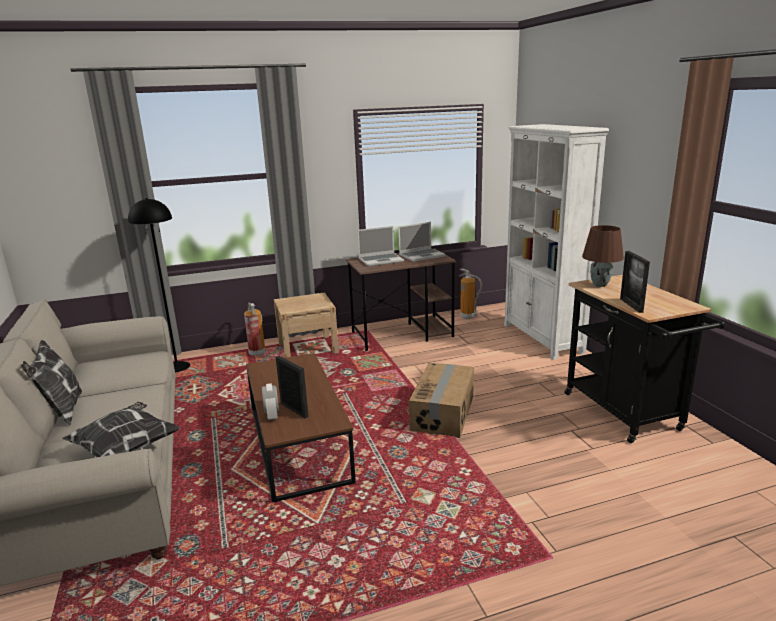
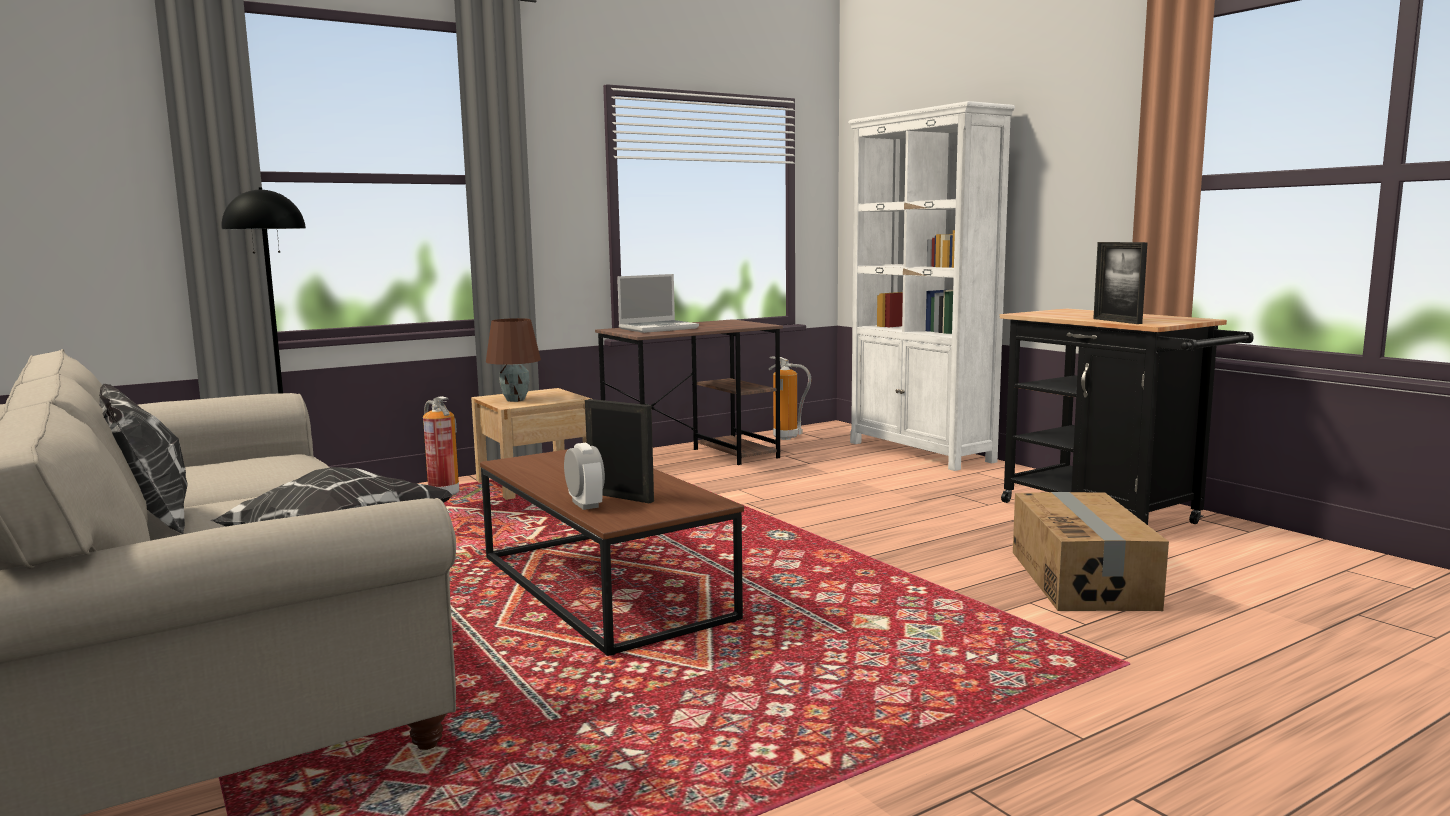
camera: 15 degrees left, 10 degrees down
laptop [398,222,445,262] -> none
cardboard box [409,363,474,438] -> cardboard box moved to [1013,492,1169,611]
brown table lamp [582,225,624,287] -> brown table lamp moved to [486,318,541,402]

